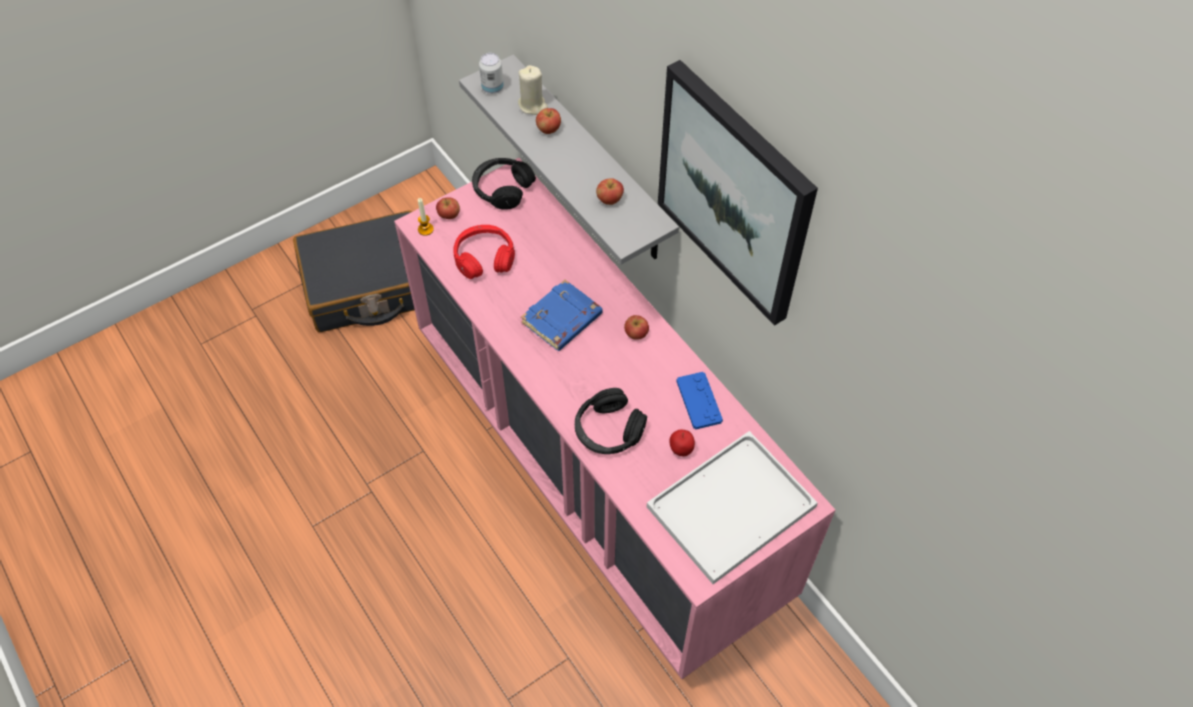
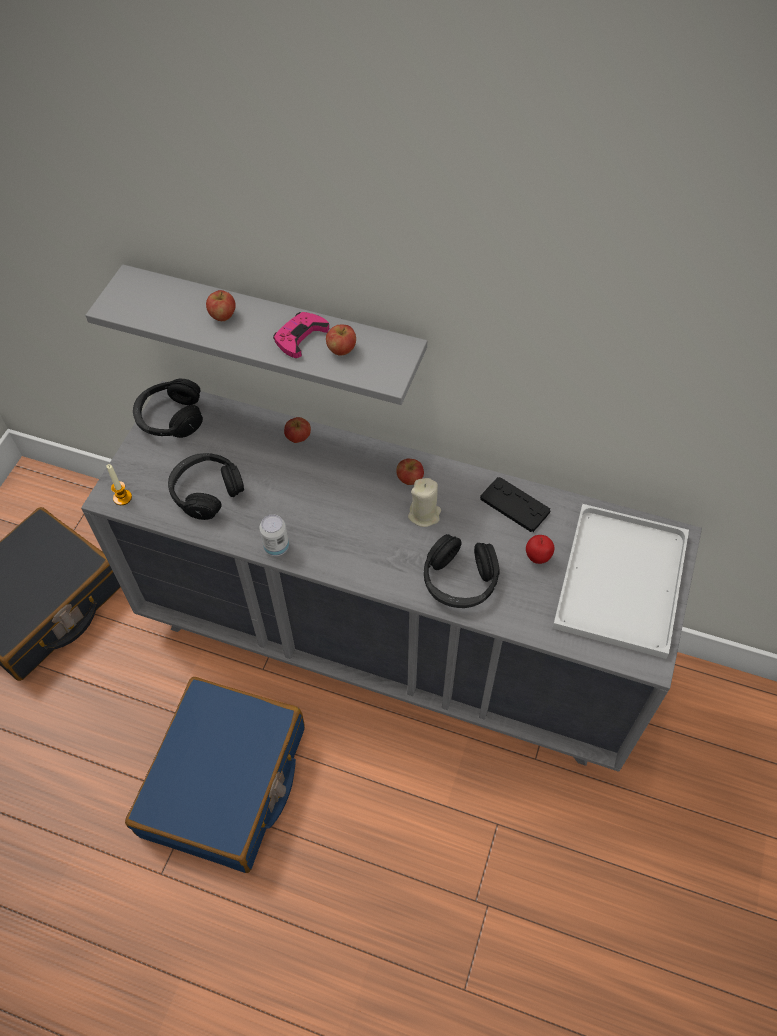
camera: 35 degrees left, 0 degrees up
pink dresser [394,158,835,679] -> grey dresser [81,381,702,772]
apple [436,197,460,219] -> apple moved to [284,417,311,443]
red headphones [453,225,515,279] -> black headphones [168,453,244,520]
can [479,53,504,94] -> can moved to [259,514,289,556]
beige candle [518,65,548,115] -> beige candle moved to [408,478,441,527]
blue book [521,279,602,351] -> none
picture [658,60,818,326] -> none
blue game controller [676,372,723,430] -> black game controller [480,477,551,532]
none -> blue suitcase [125,677,305,873]
none -> pink game controller [273,312,329,358]

